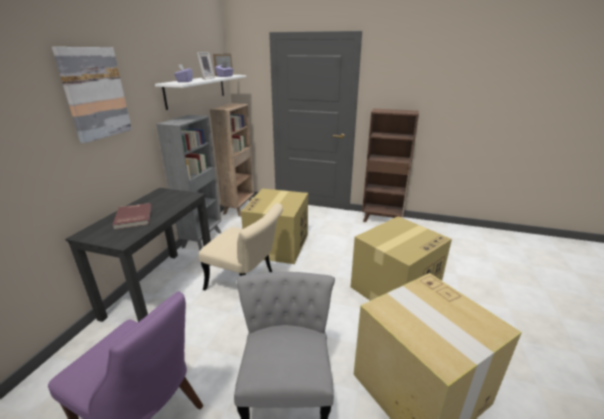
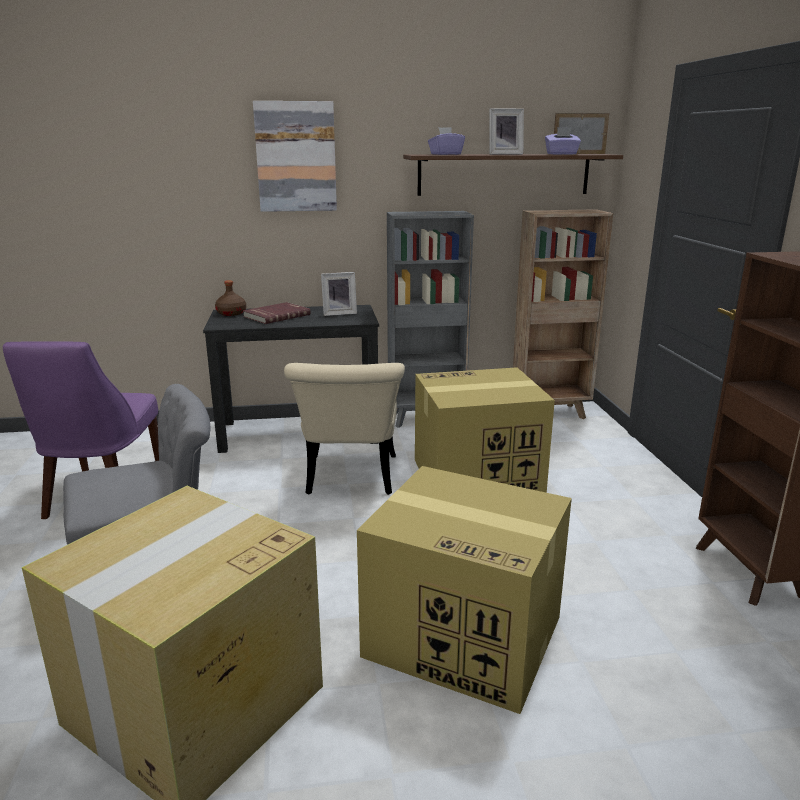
camera: 65 degrees right, 5 degrees down
white shelf [155,75,246,110] -> brown shelf [403,154,623,196]
none -> brown bottle [215,280,246,316]
none -> picture frame [321,272,357,316]

